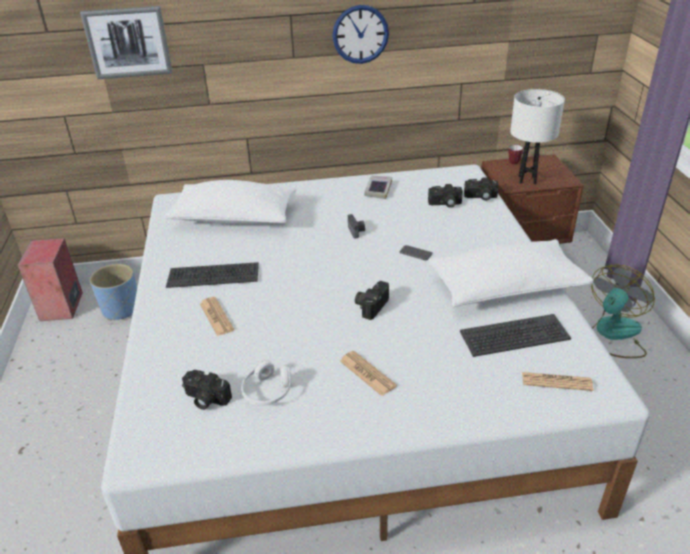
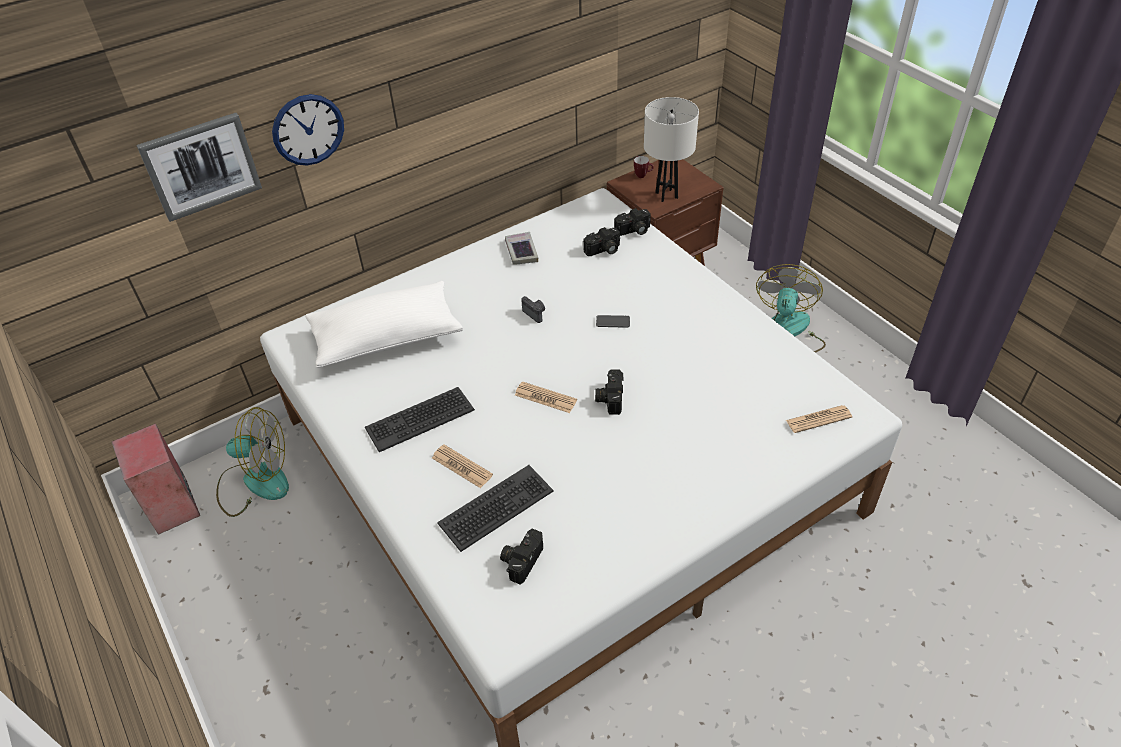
camera: 25 degrees left, 10 degrees up
blue planter [90,264,137,321] -> fan [216,407,289,517]
camera [182,370,232,410] -> camera turned 120 degrees clockwise [500,529,543,585]
white headphones [241,360,292,406] -> none
wall clock [332,5,389,64] -> wall clock moved to [272,94,344,165]
newspaper [340,351,397,396] -> newspaper moved to [515,381,577,413]
white pillow [429,239,593,307] -> none
keyboard [460,314,571,357] -> keyboard moved to [437,465,554,552]

